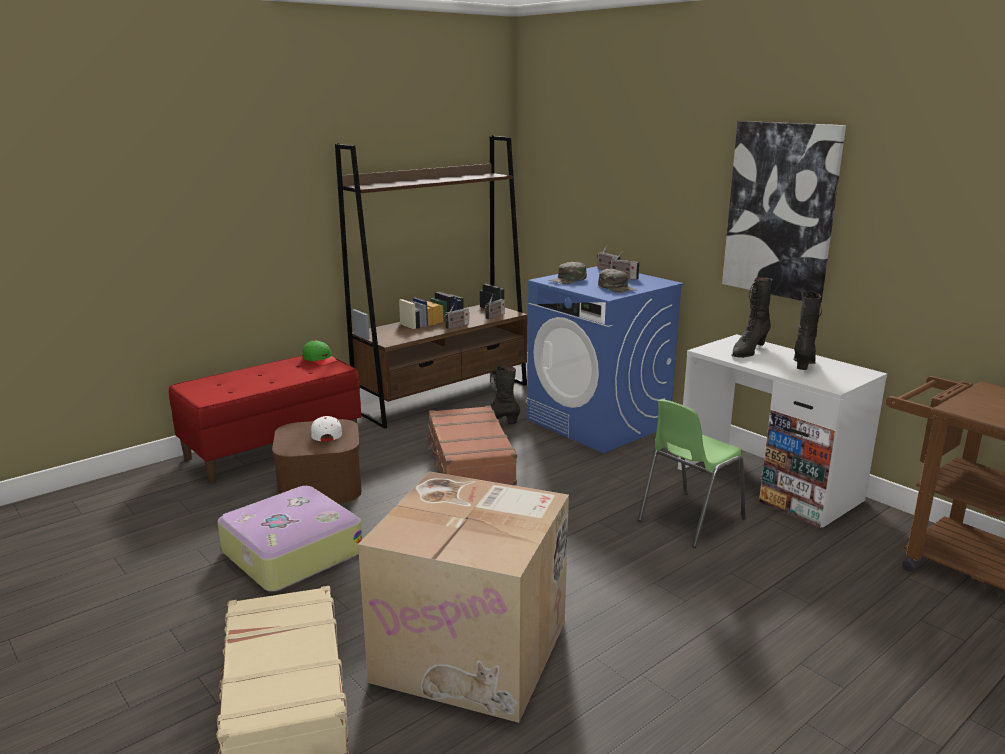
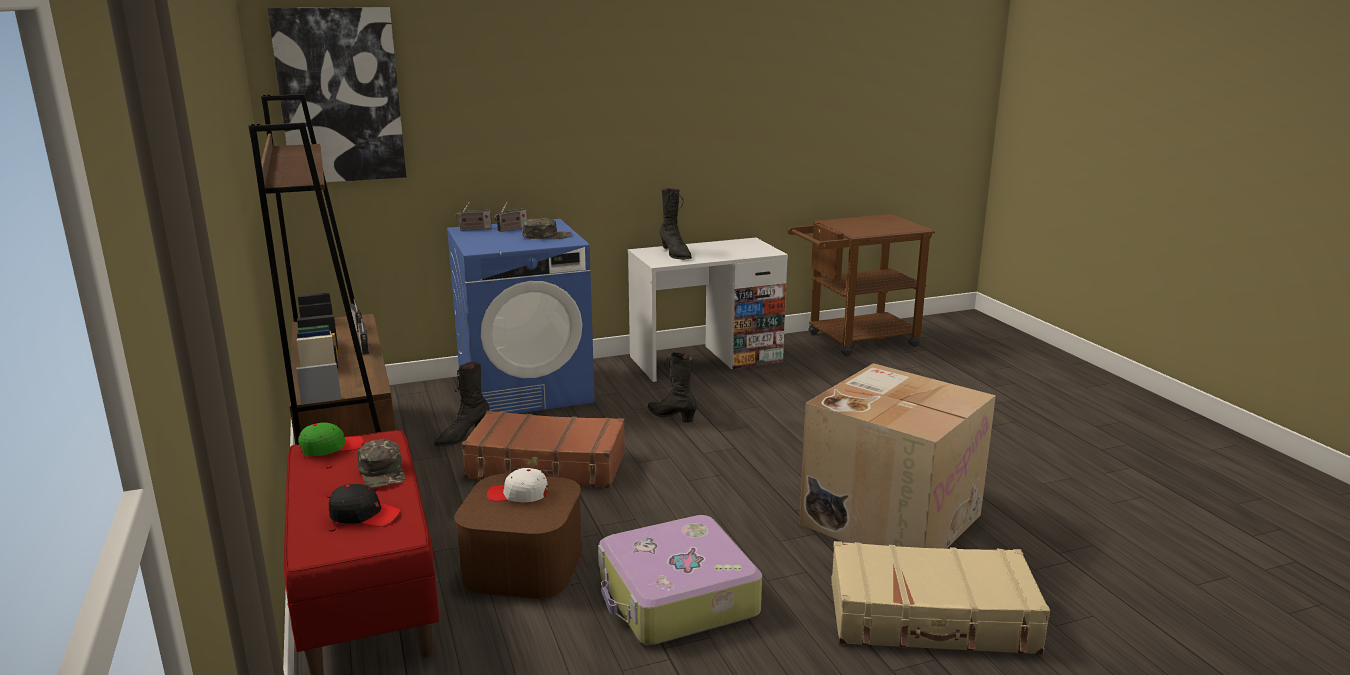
camera: 70 degrees left, 0 degrees up
green cap [548,262,587,284] -> green cap moved to [357,439,406,488]
green chair [638,399,746,548] -> none
picture [722,121,846,303] -> picture moved to [268,7,406,182]
black boot [794,291,822,370] -> black boot moved to [648,352,697,423]
none -> black cap [329,484,401,527]

